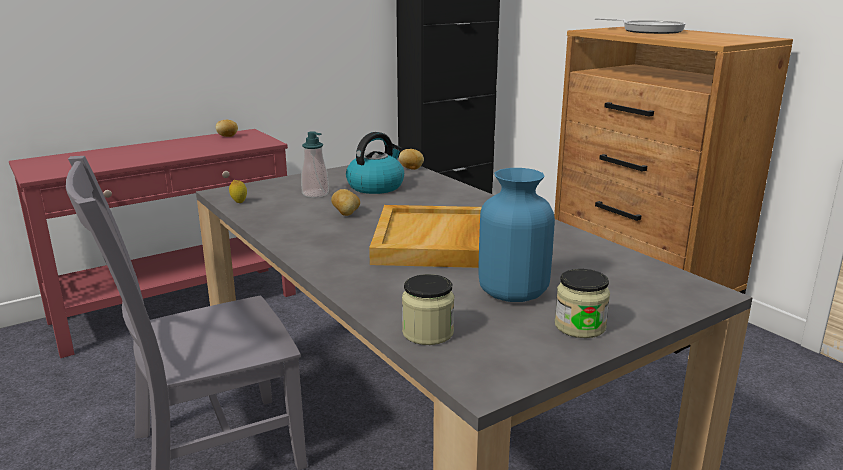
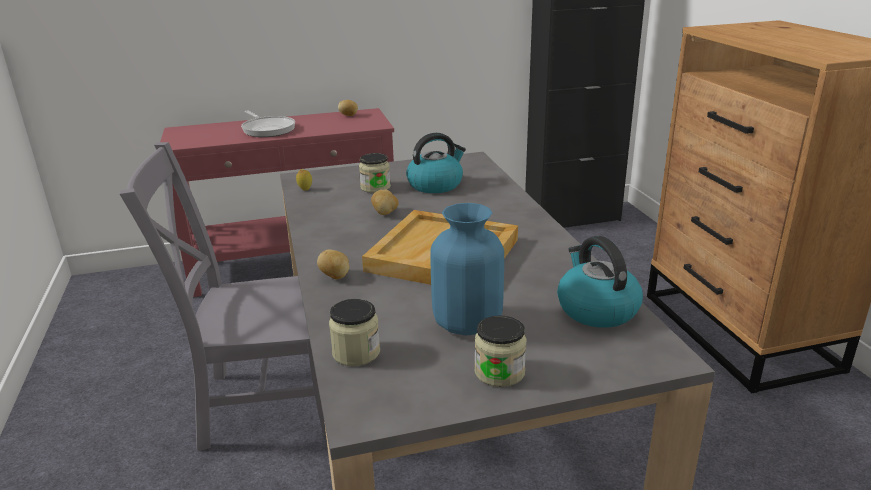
camera: 20 degrees right, 5 degrees up
soap dispenser [301,131,329,198] -> jar [359,153,391,193]
potato [399,149,424,170] -> potato moved to [317,249,350,279]
frying pan [595,18,686,34] -> frying pan moved to [241,111,295,137]
none -> kettle [557,236,643,328]

